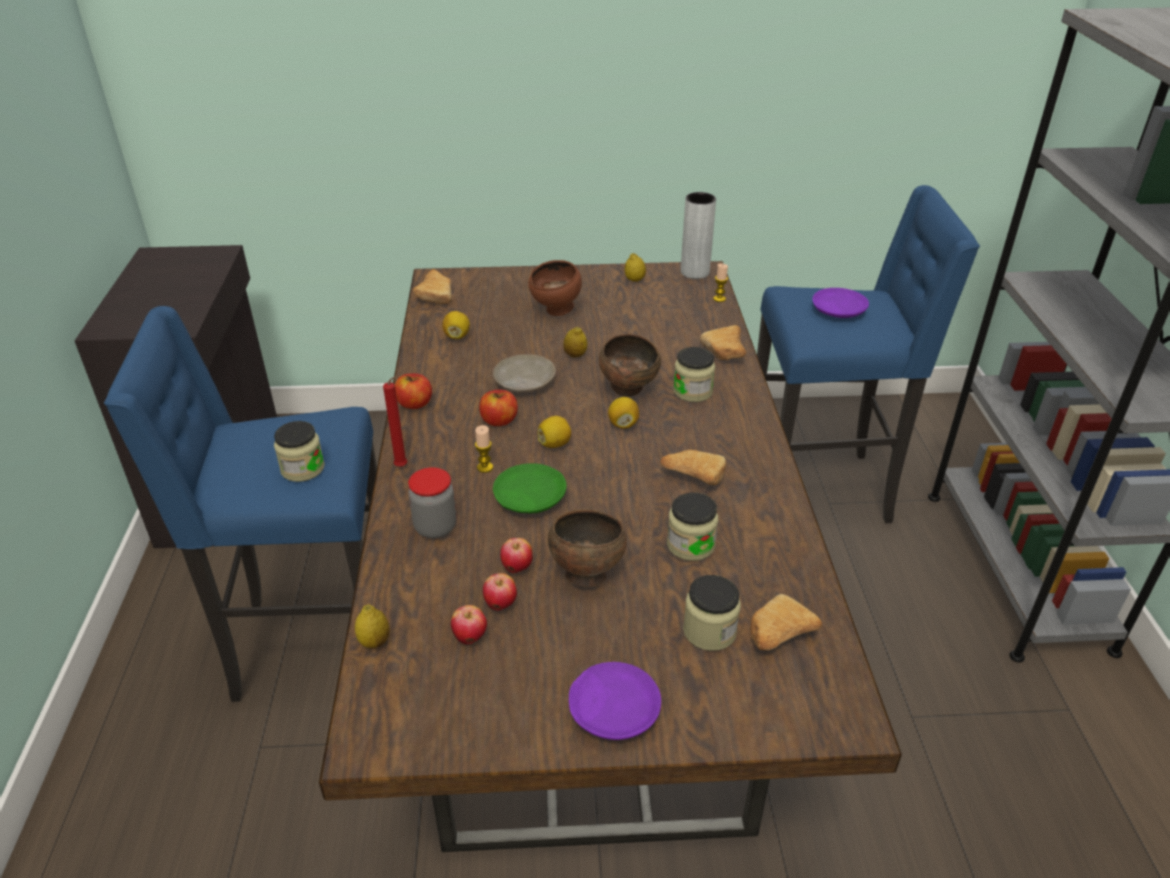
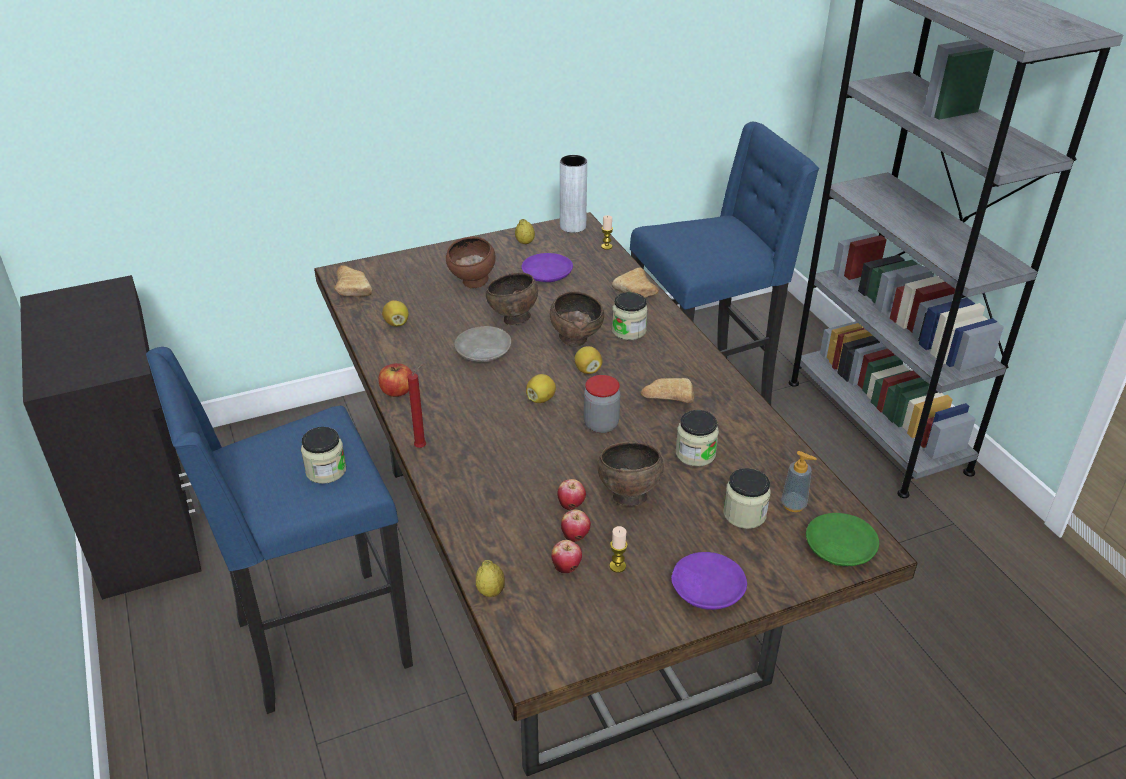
camera: 20 degrees left, 0 degrees up
jar [408,467,456,539] -> jar moved to [584,375,620,433]
candle [475,425,493,473] -> candle moved to [609,526,628,573]
apple [479,390,518,426] -> none
green plate [493,463,567,513] -> green plate moved to [806,513,879,566]
lemon [563,327,587,357] -> brown bowl [486,273,538,325]
bread [750,594,822,650] -> soap dispenser [781,451,817,512]
purple plate [813,288,869,318] -> purple plate moved to [522,253,573,282]

